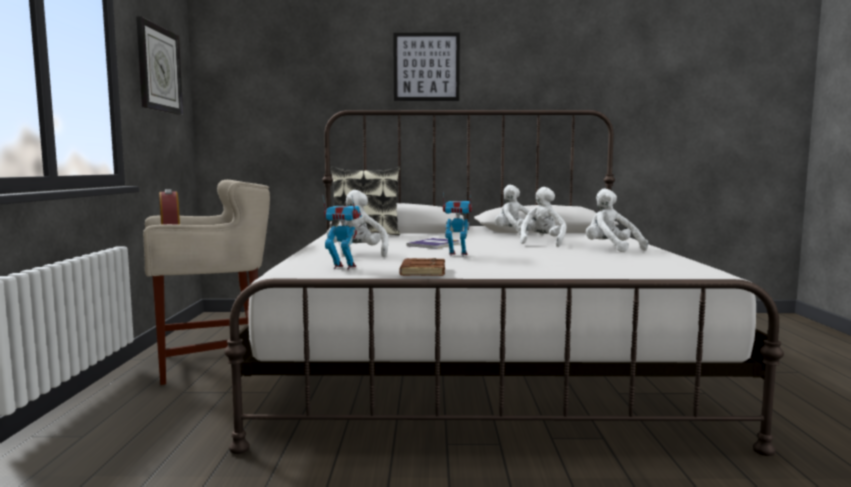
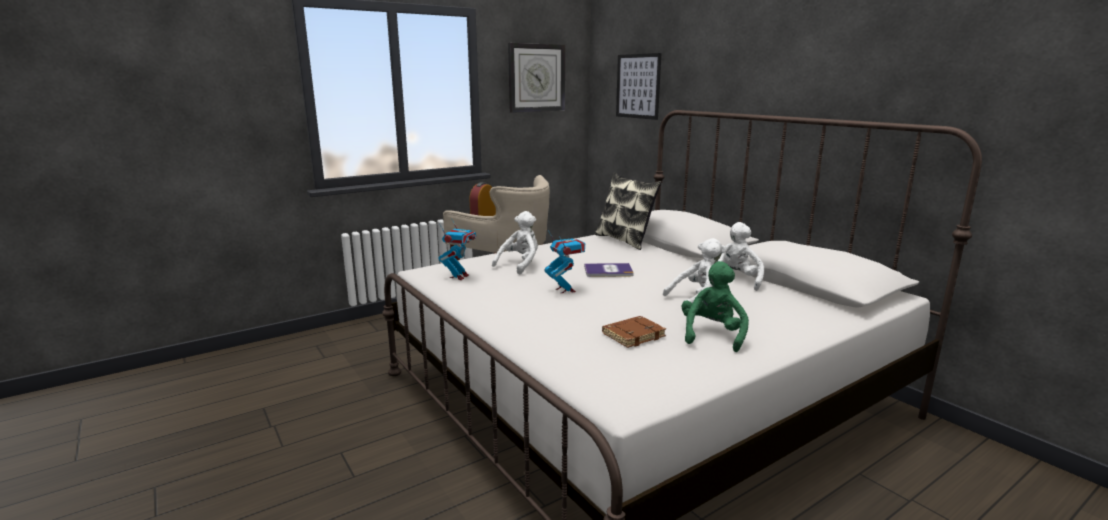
camera: 55 degrees right, 10 degrees up
toy robot [322,195,362,270] -> toy robot turned 45 degrees clockwise [439,218,476,280]
picture [393,33,460,101] -> picture moved to [616,53,661,120]
brown book [399,258,445,276] -> brown book moved to [602,316,666,348]
white plush toy [586,189,648,252] -> green plush toy [682,261,749,352]

